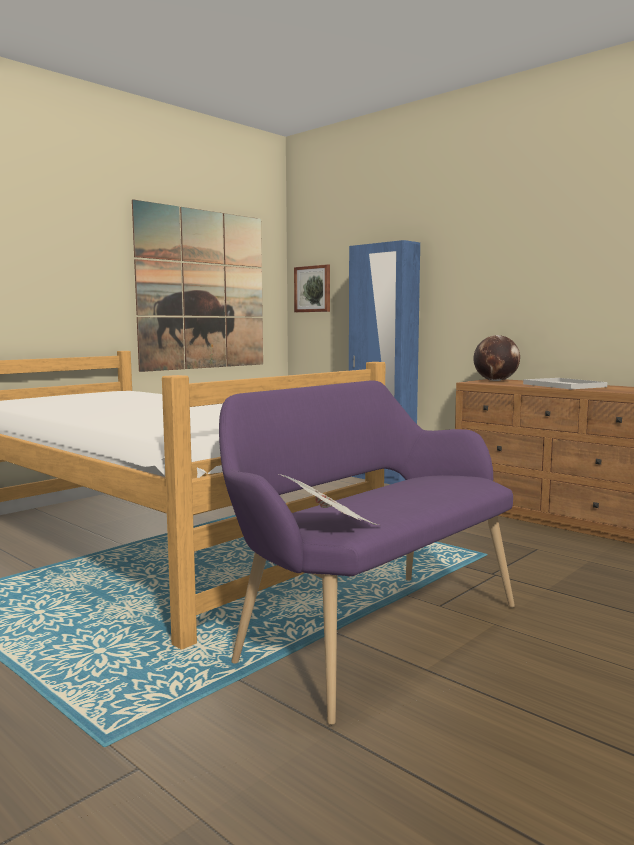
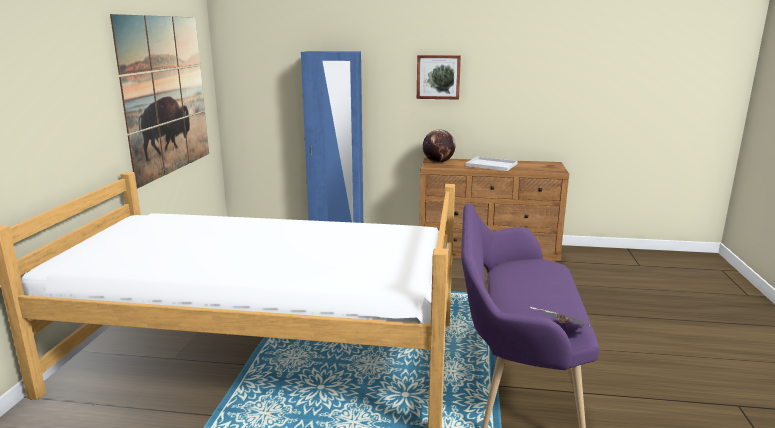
camera: 35 degrees left, 10 degrees up
picture [294,264,330,312] -> picture moved to [417,55,461,100]

